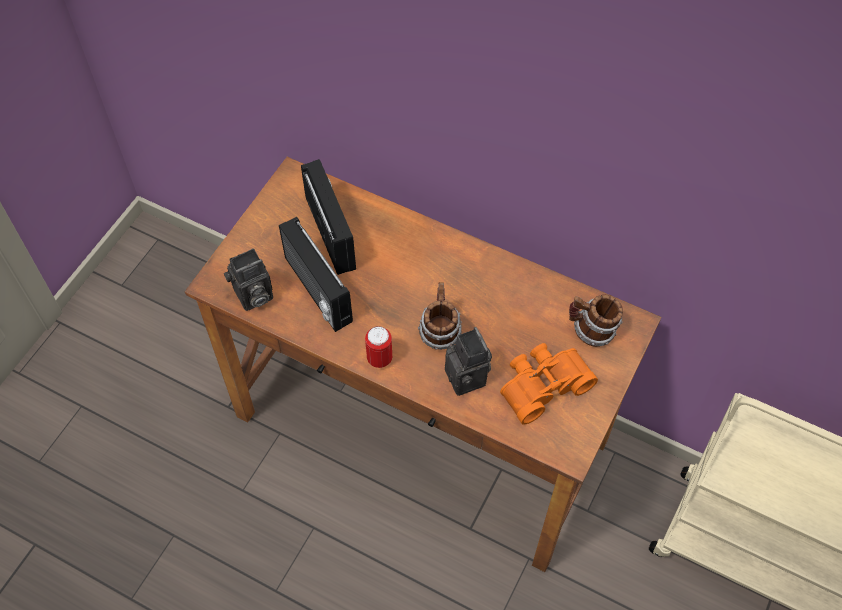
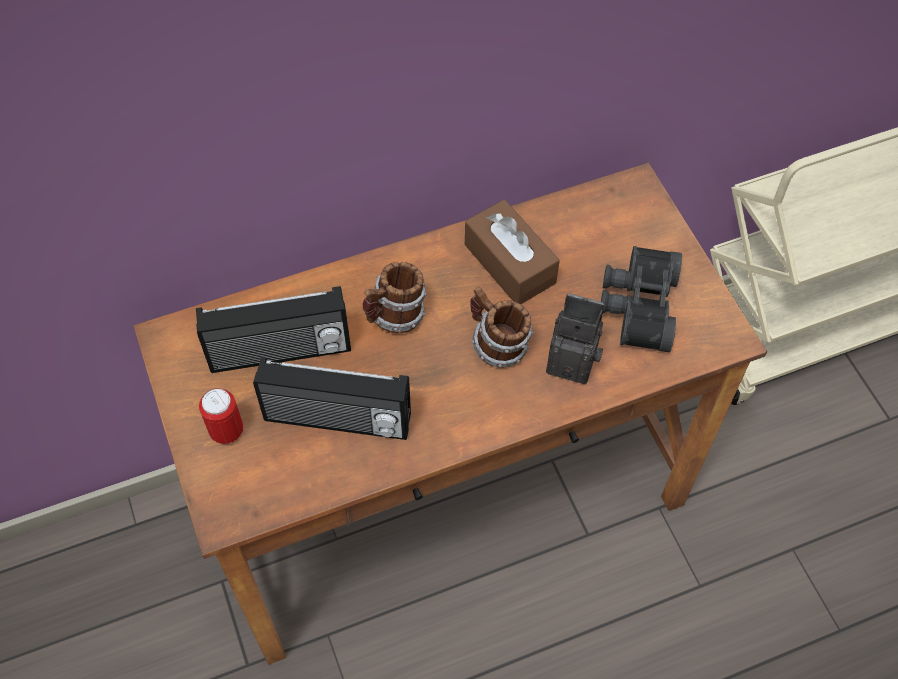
camera: 50 degrees left, 0 degrees up
camera [224,248,273,311] -> none
radio [301,159,356,275] -> radio turned 150 degrees clockwise [196,286,351,373]
can [365,326,392,368] -> can moved to [199,388,243,444]
orange binoculars [500,343,598,425] -> black binoculars [601,246,682,352]
mug [569,294,623,347] -> mug moved to [362,262,427,333]
none -> brown tissue box [465,200,560,304]

